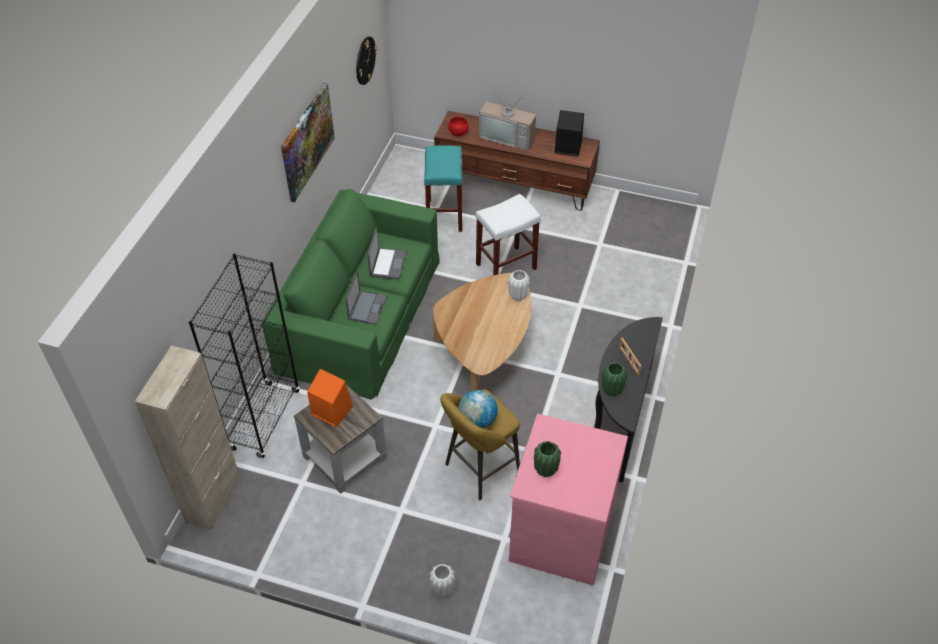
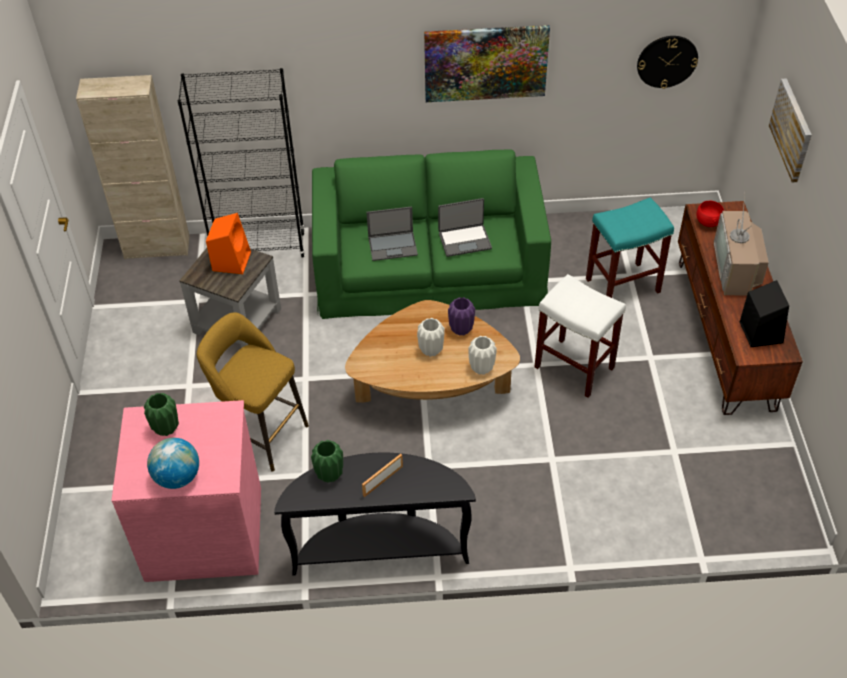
camera: 70 degrees right, 0 degrees up
white vase [430,564,455,596] -> white vase moved to [417,318,445,357]
globe [459,390,498,429] -> globe moved to [147,438,199,489]
none -> purple vase [448,297,475,336]
none -> picture [769,78,812,182]

